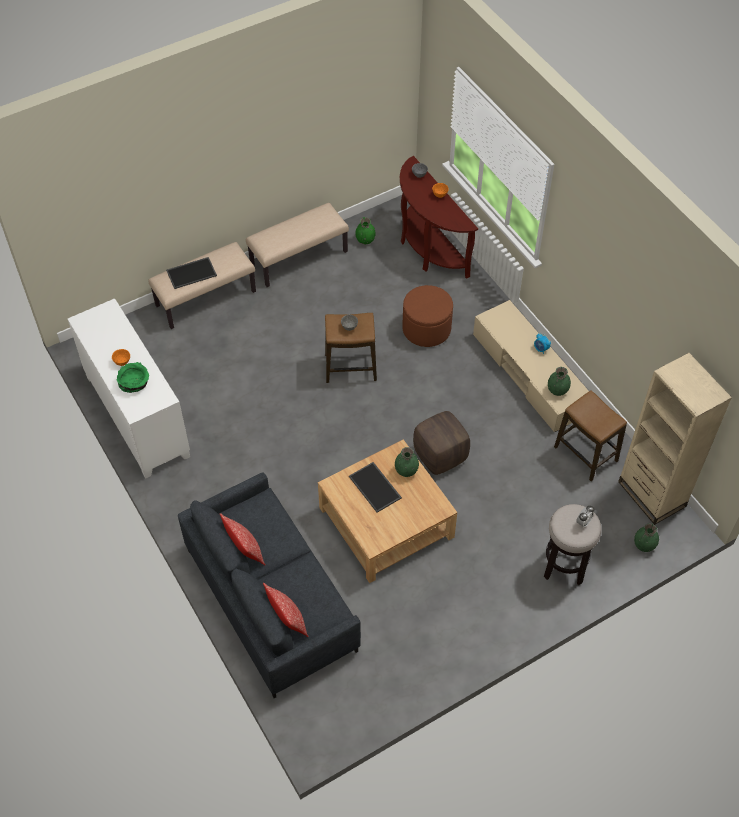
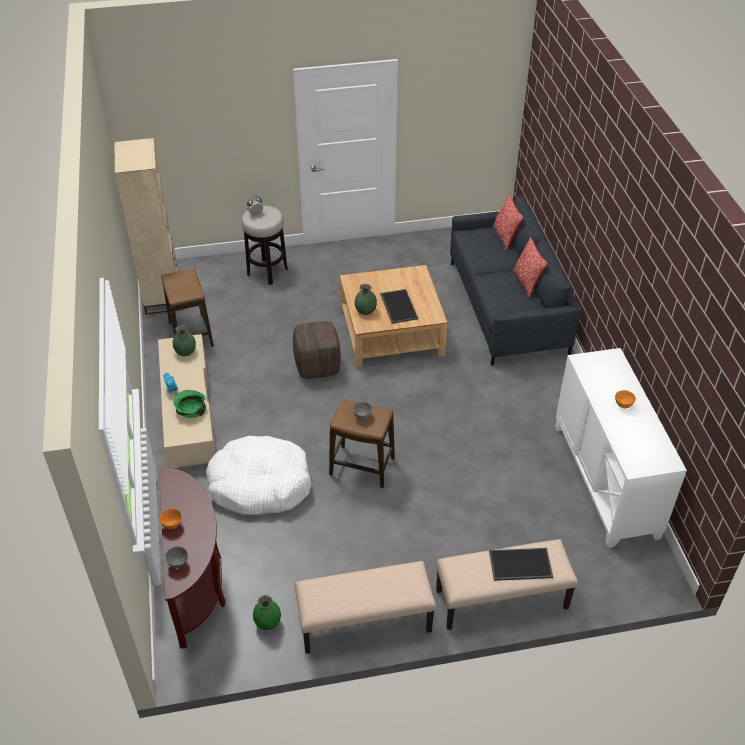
camera: 160 degrees left, 10 degrees down
green bowl [116,362,149,393] -> green bowl moved to [173,390,206,418]
brown ottoman [402,285,453,347] -> white dog bed [206,436,312,515]
green vase [634,523,659,552] -> none

